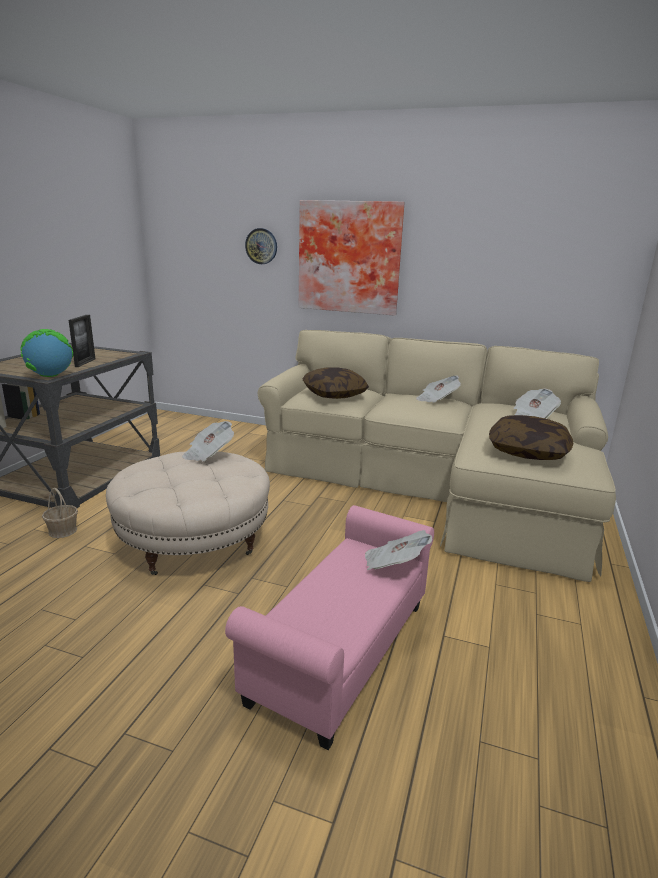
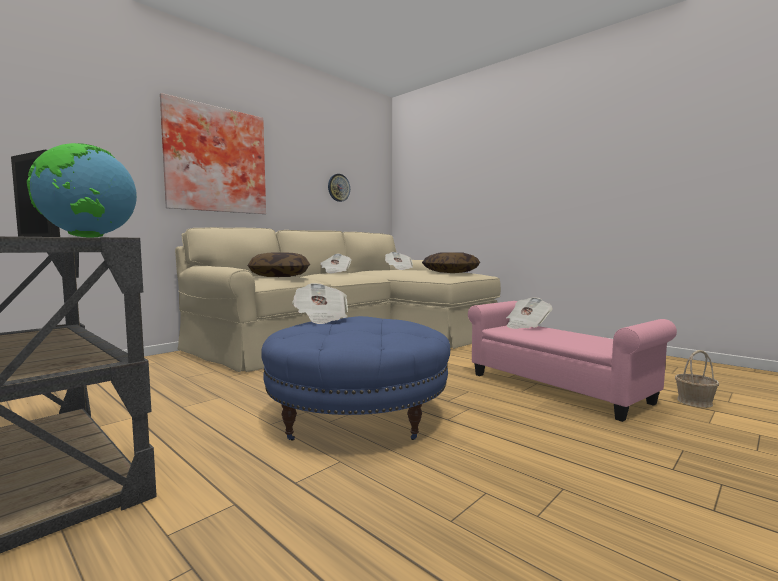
camera: 65 degrees left, 15 degrees down
basket [42,488,78,538] -> basket moved to [675,350,719,408]
beige ottoman [106,452,270,575] -> blue ottoman [261,316,450,441]
wall clock [245,228,277,264] -> wall clock moved to [328,174,350,202]

